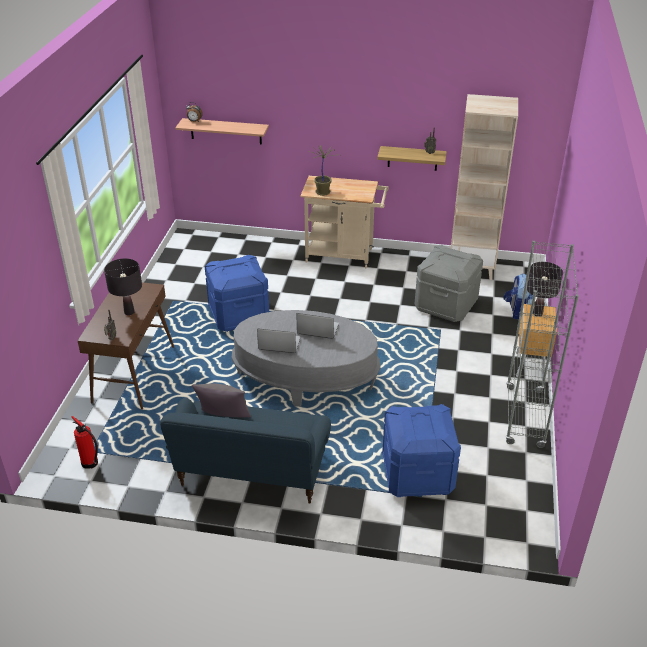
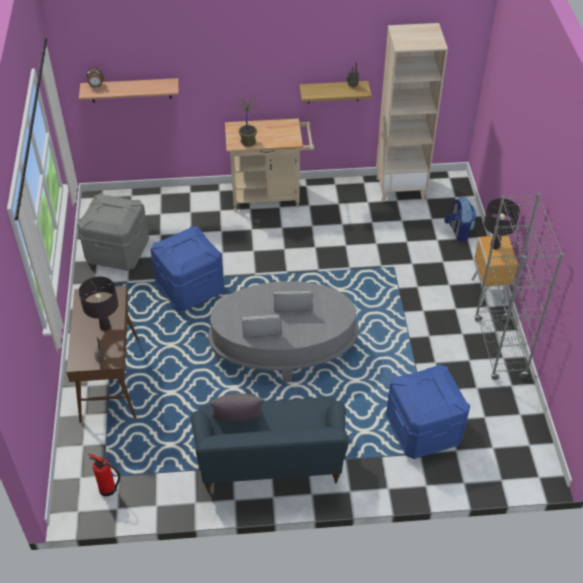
camera: 15 degrees left, 10 degrees up
grey storage box [415,245,483,322] -> grey storage box moved to [77,193,149,271]

